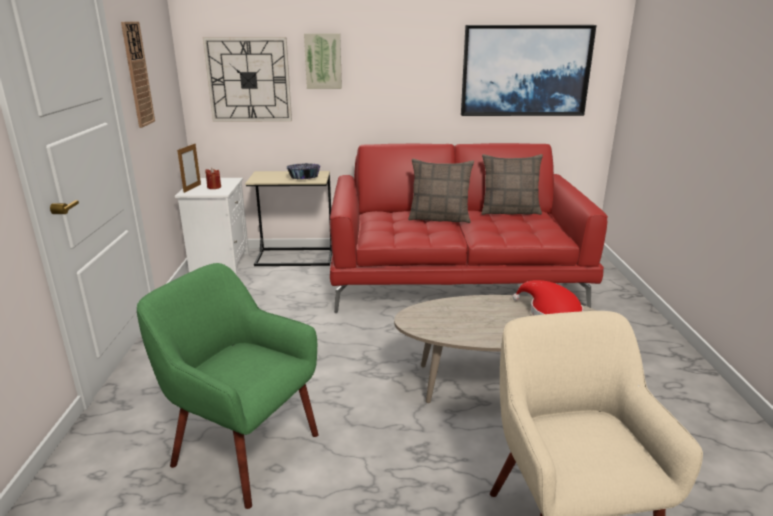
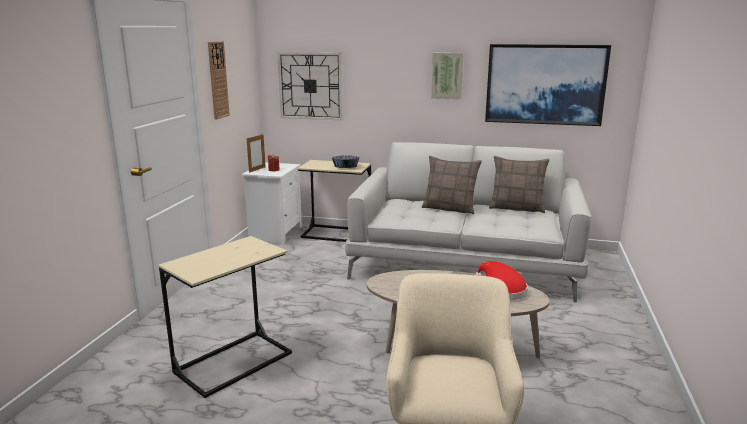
camera: 15 degrees right, 5 degrees down
green armchair [137,263,318,509] -> beige side table [158,236,292,398]
picture [304,34,342,89] -> picture moved to [431,53,464,99]
red sofa [330,143,608,313] -> grey sofa [345,142,592,302]

